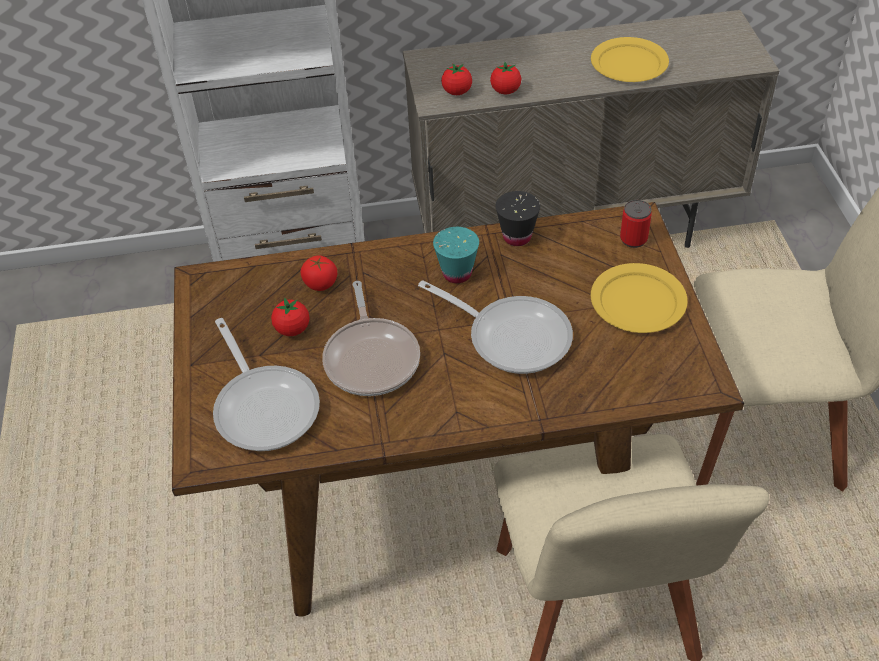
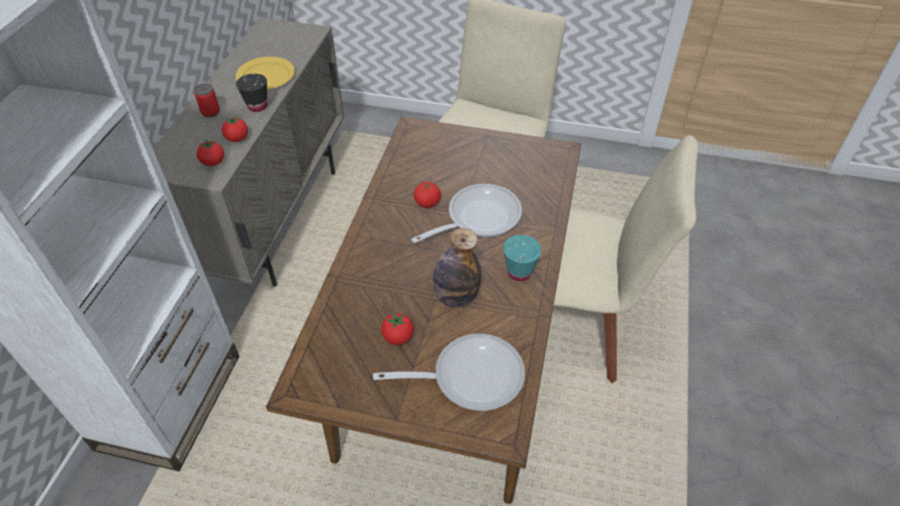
camera: 70 degrees left, 0 degrees up
tomato [300,255,337,291] -> tomato moved to [413,182,441,208]
frying pan [322,281,420,396] -> bottle [433,228,481,308]
turquoise cup [433,227,479,283] -> turquoise cup moved to [503,235,542,281]
black cup [496,191,540,246] -> black cup moved to [236,74,267,112]
yellow plate [591,263,688,333] -> none
can [620,200,652,248] -> can moved to [194,84,220,118]

